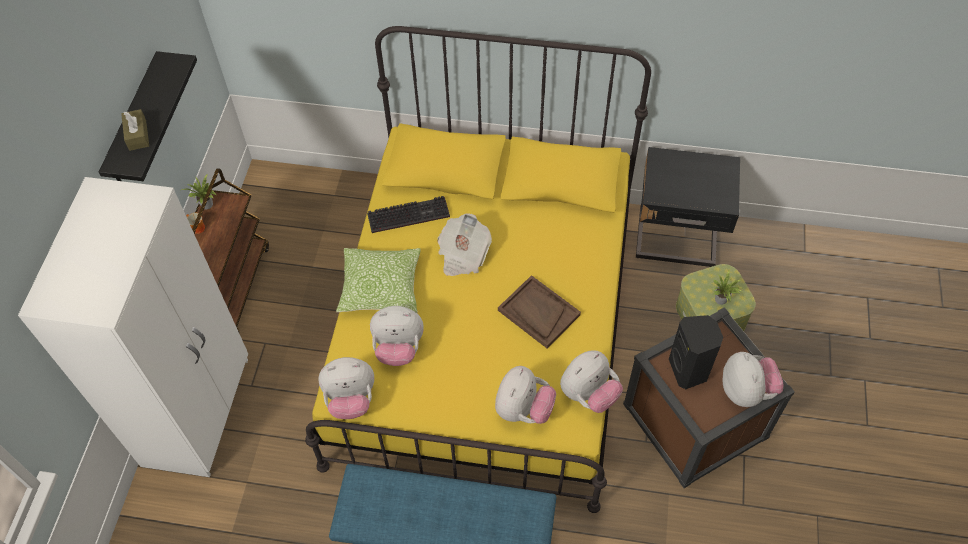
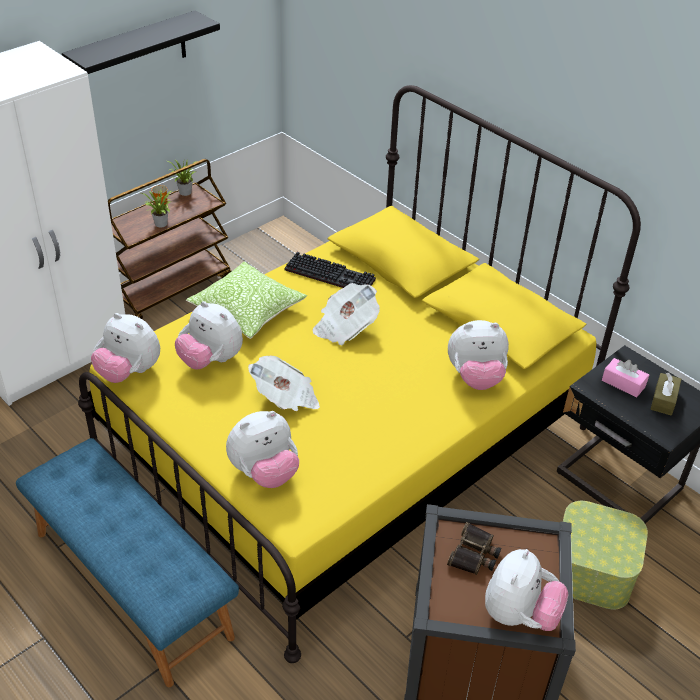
camera: 35 degrees right, 15 degrees down
brown tissue box [121,109,149,151] -> brown tissue box moved to [651,373,681,416]
brown tray [498,275,581,348] -> none
plush toy [560,350,623,413] -> plush toy moved to [448,320,509,390]
black speaker [669,315,723,389] -> binoculars [447,522,501,575]
potted plant [713,270,742,305] -> potted plant moved to [142,190,172,227]
none -> newspaper [248,355,320,411]
none -> pink tissue box [602,358,649,398]

